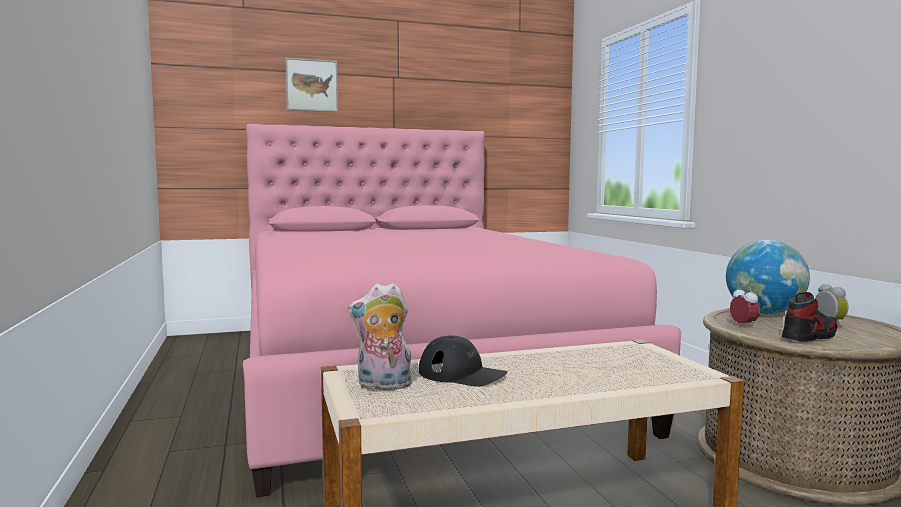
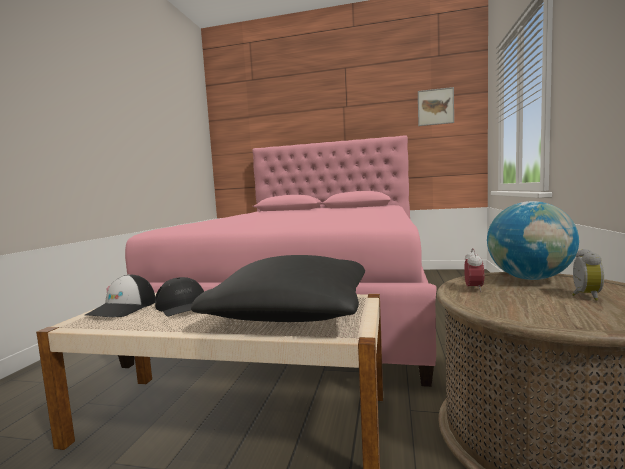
camera: 30 degrees right, 0 degrees up
picture [285,58,338,112] -> picture moved to [418,87,454,126]
plush toy [348,283,413,392] -> cap [85,274,155,317]
shoe [782,292,837,342] -> none
none -> black pillow [191,255,365,322]

